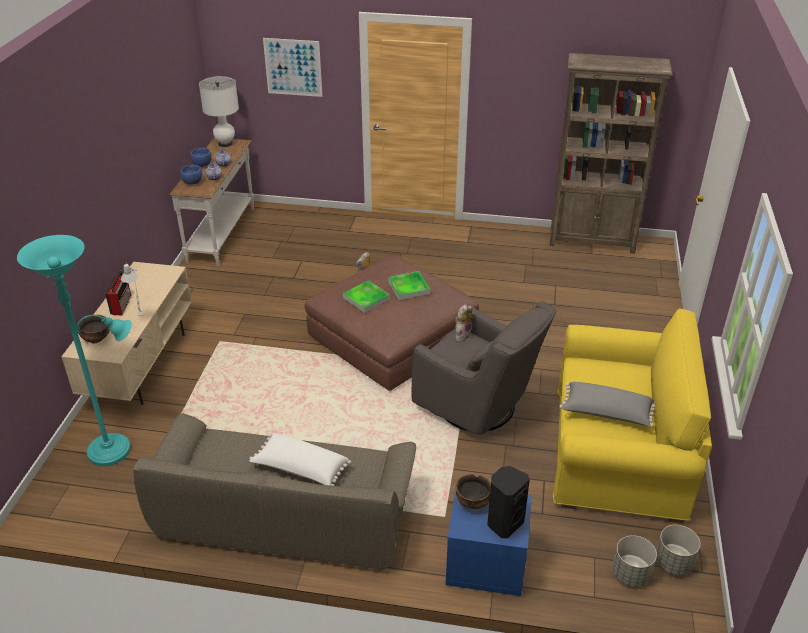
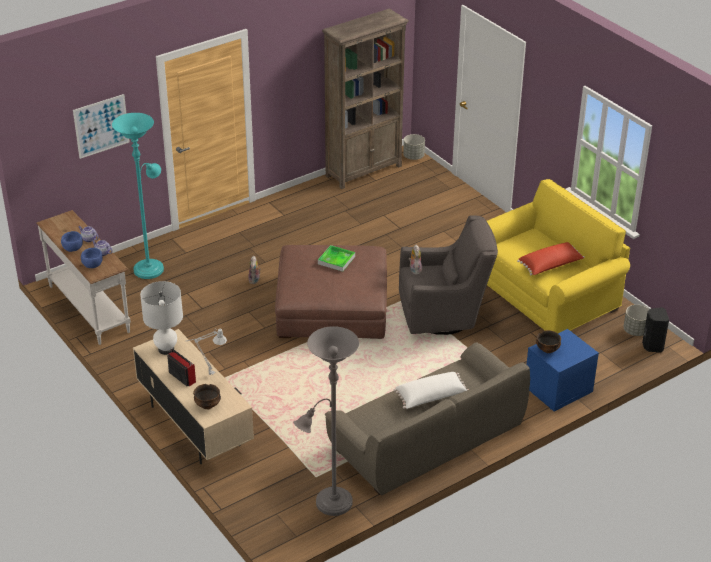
camera: 45 degrees left, 0 degrees up
turquoise floor lamp [17,235,132,466] -> turquoise floor lamp moved to [112,113,164,279]
white table lamp [199,76,239,147] -> white table lamp moved to [140,281,183,355]
tray [343,280,390,313] -> none
black speaker [487,466,530,538] -> black speaker moved to [642,307,669,353]
grey pillow [559,382,655,427] -> red pillow [517,242,585,276]
grey planter [612,535,657,587] -> grey planter moved to [403,134,425,160]
none -> grey floor lamp [293,326,359,516]

